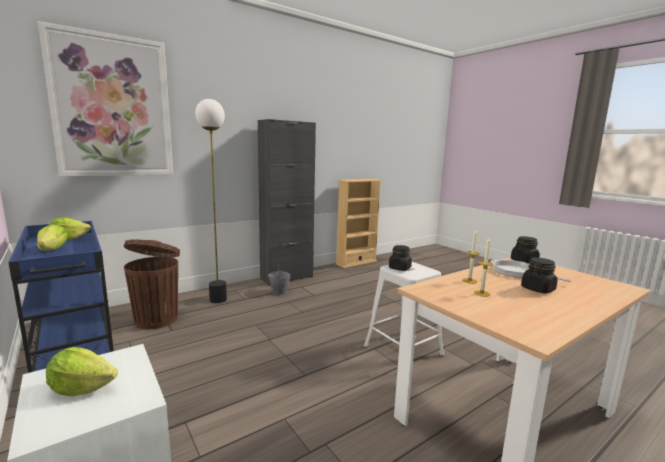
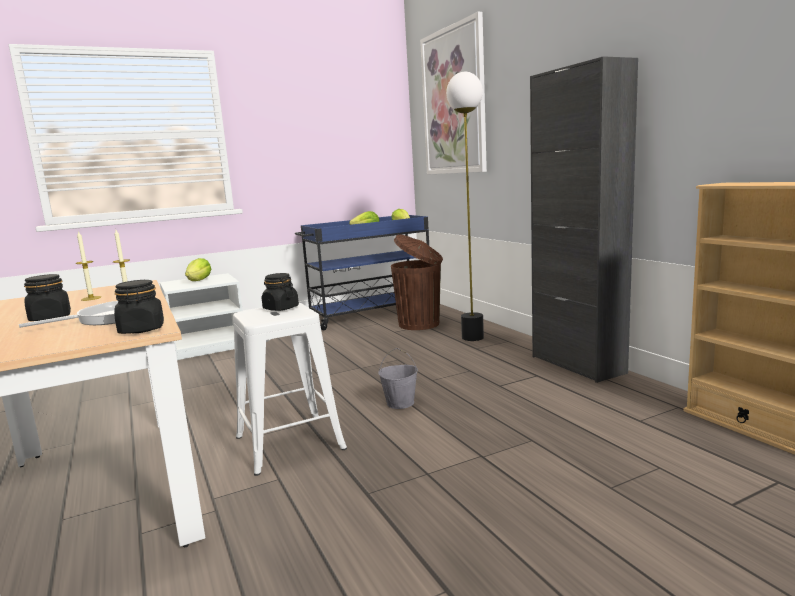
camera: 100 degrees right, 0 degrees up
grey bucket [268,263,290,295] -> grey bucket moved to [378,348,418,409]

